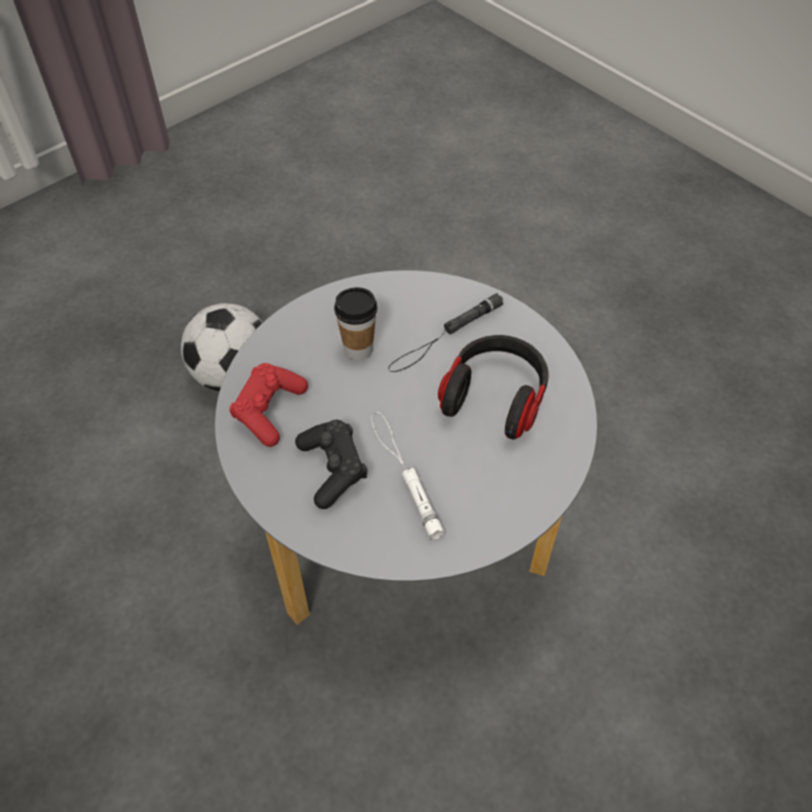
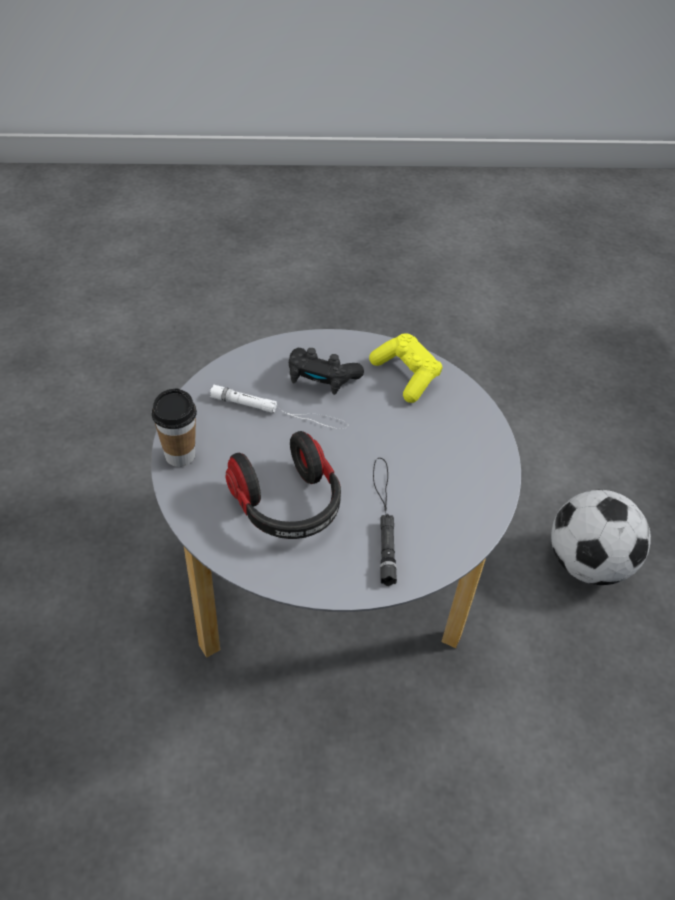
camera: 125 degrees right, 5 degrees down
red game controller [229,363,308,447] -> yellow game controller [369,333,442,403]
cup [334,287,377,360] -> cup moved to [152,389,197,467]

